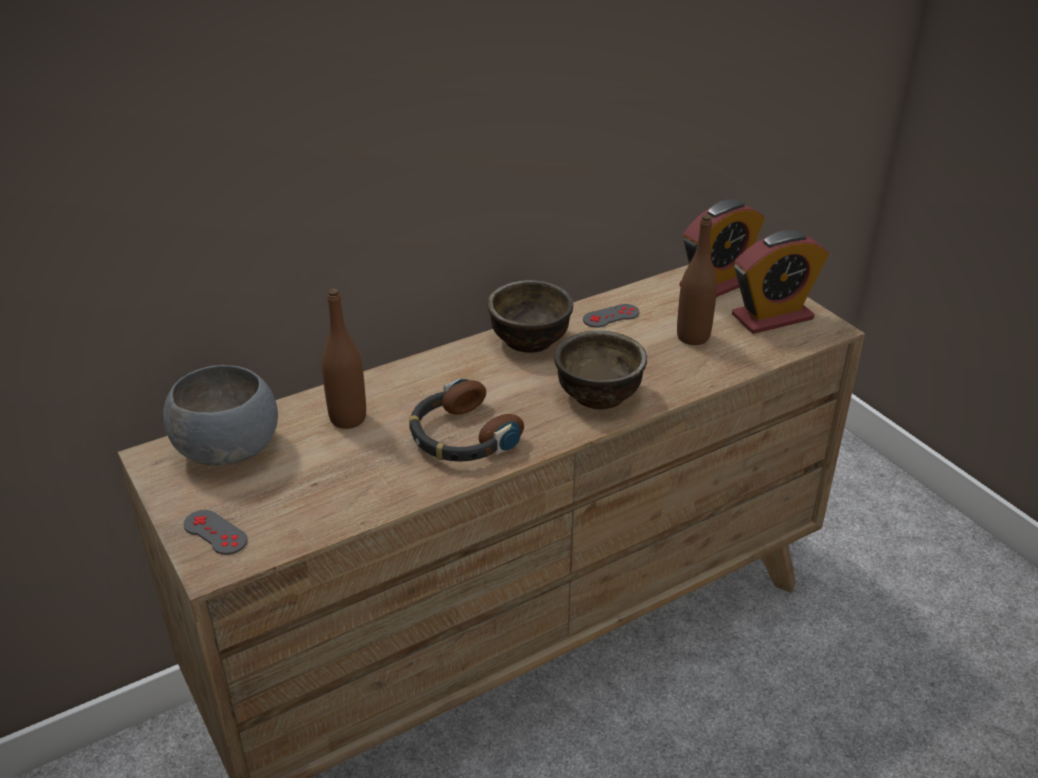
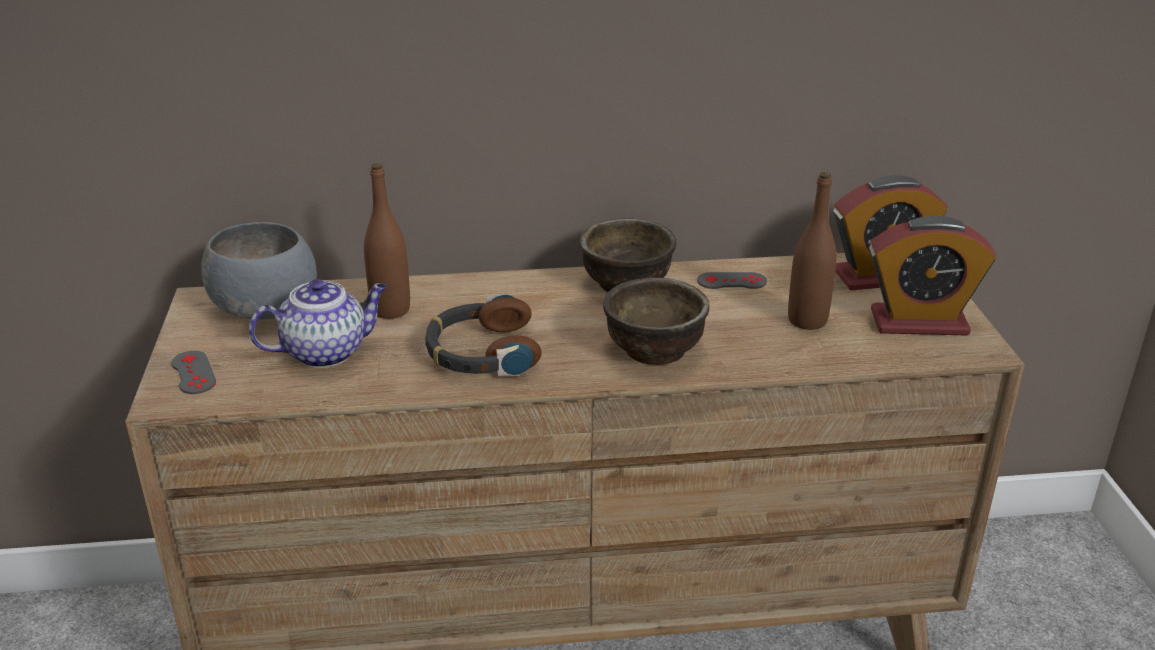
camera: 25 degrees right, 5 degrees down
none -> teapot [249,279,387,368]

